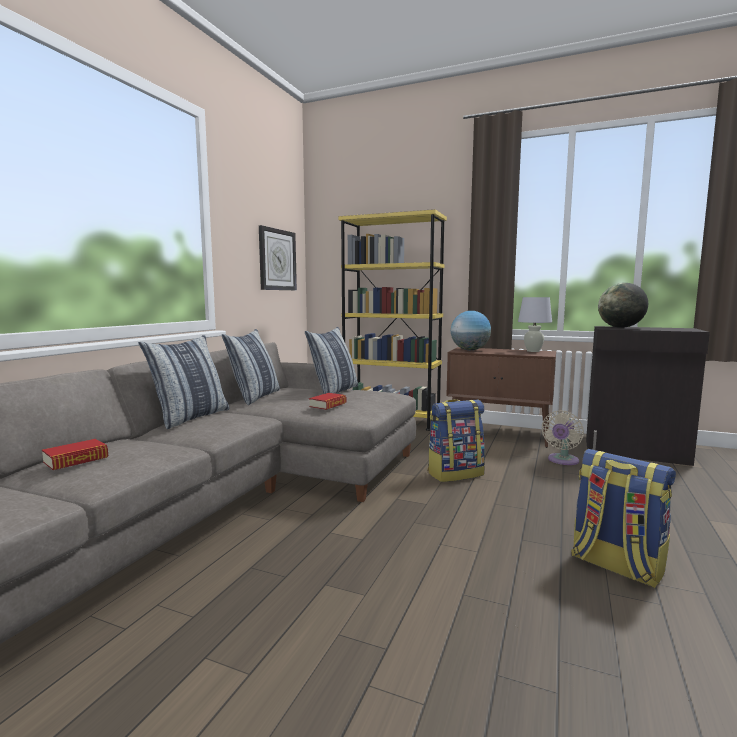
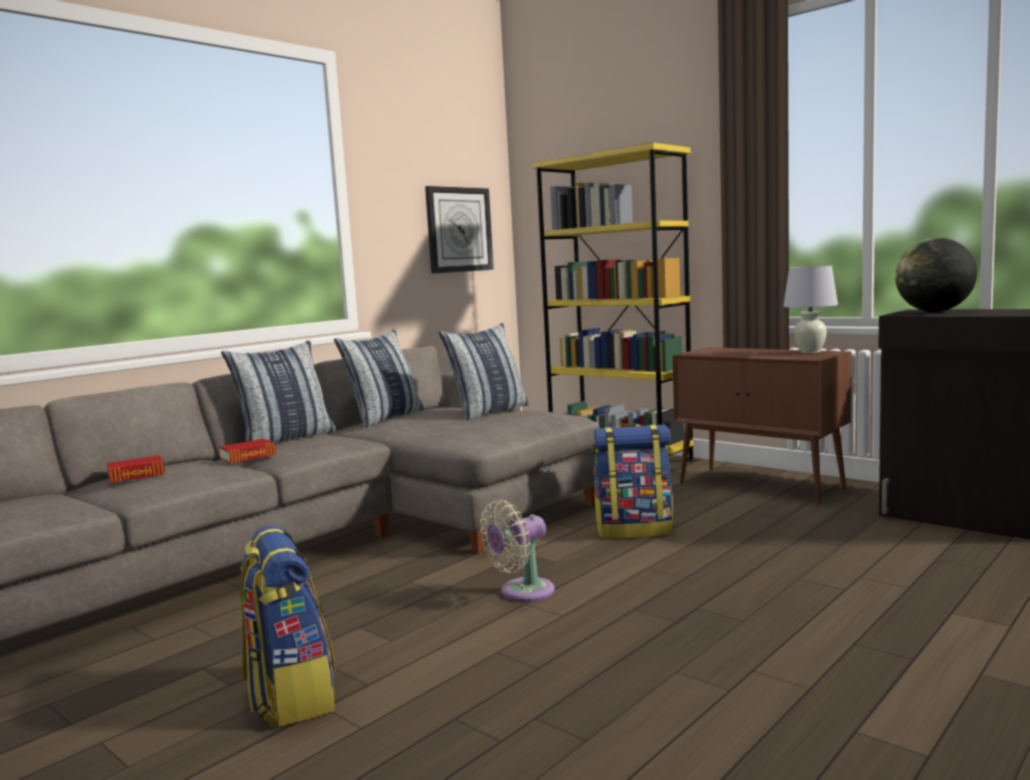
camera: 20 degrees right, 0 degrees up
book [309,393,347,410] -> book moved to [219,439,276,464]
globe [451,311,491,350] -> none
beige fan [542,411,584,465] -> beige fan moved to [480,500,555,602]
backpack [571,449,676,588] -> backpack moved to [240,525,336,728]

